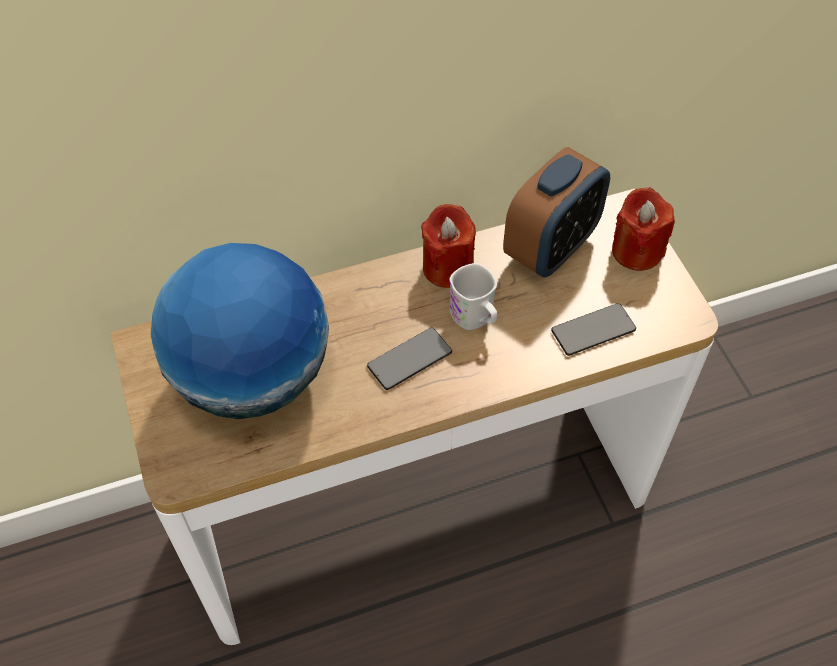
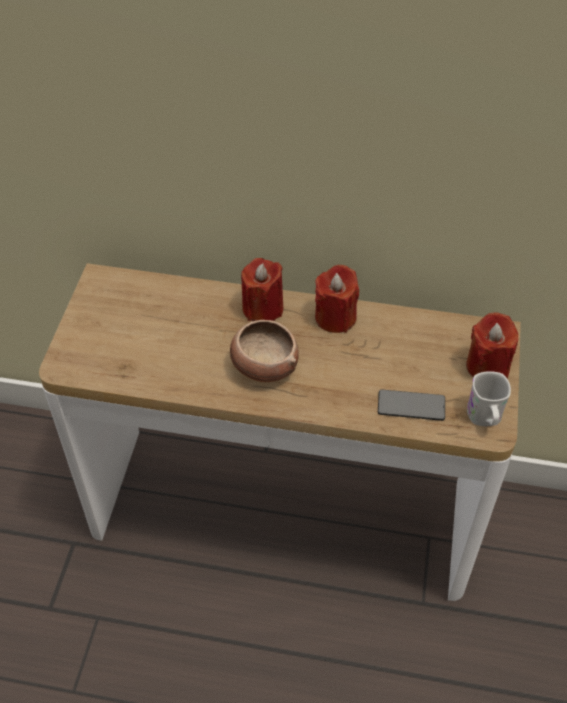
camera: 30 degrees right, 5 degrees down
globe [151,243,329,419] -> none
phone [367,327,452,390] -> bowl [230,320,299,382]
white mug [449,263,498,330] -> white mug moved to [467,371,511,426]
alarm clock [503,147,610,278] -> none
none -> red candle [241,258,283,321]

